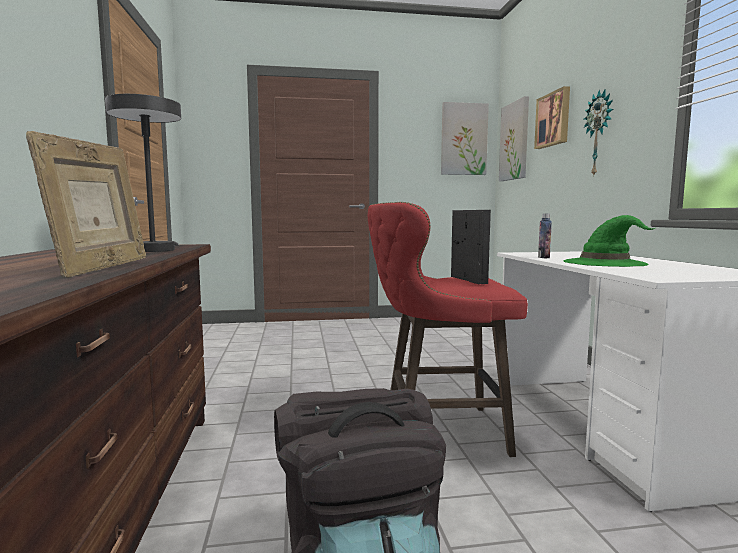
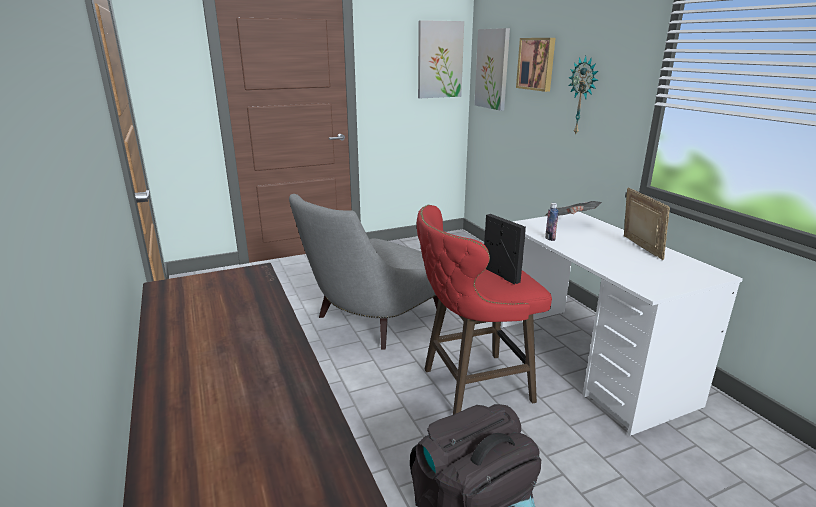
camera: 15 degrees left, 15 degrees up
picture frame [26,131,146,278] -> picture frame moved to [624,188,670,260]
grey table lamp [105,94,181,252] -> none
green hat [563,215,655,267] -> none
none -> grey armchair [289,194,439,350]
none -> newspaper [545,201,602,216]

